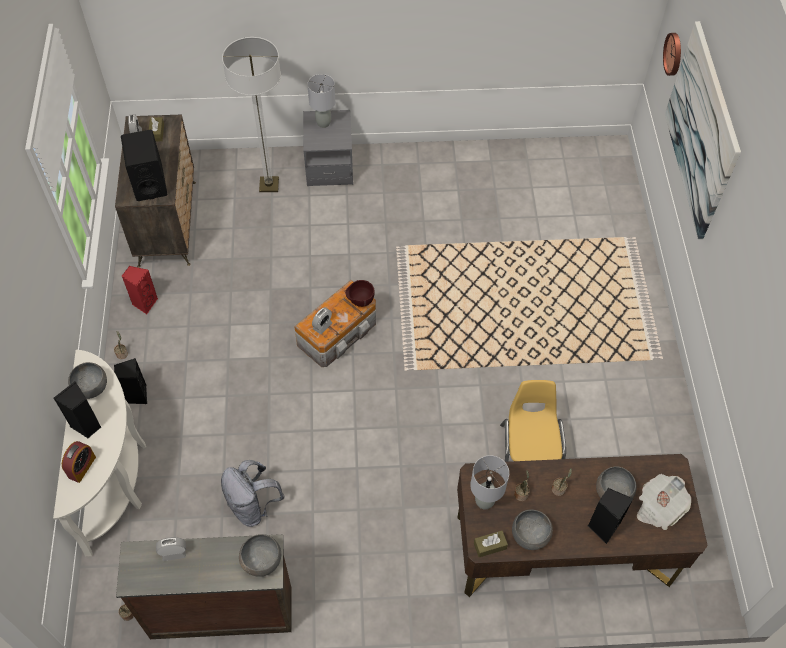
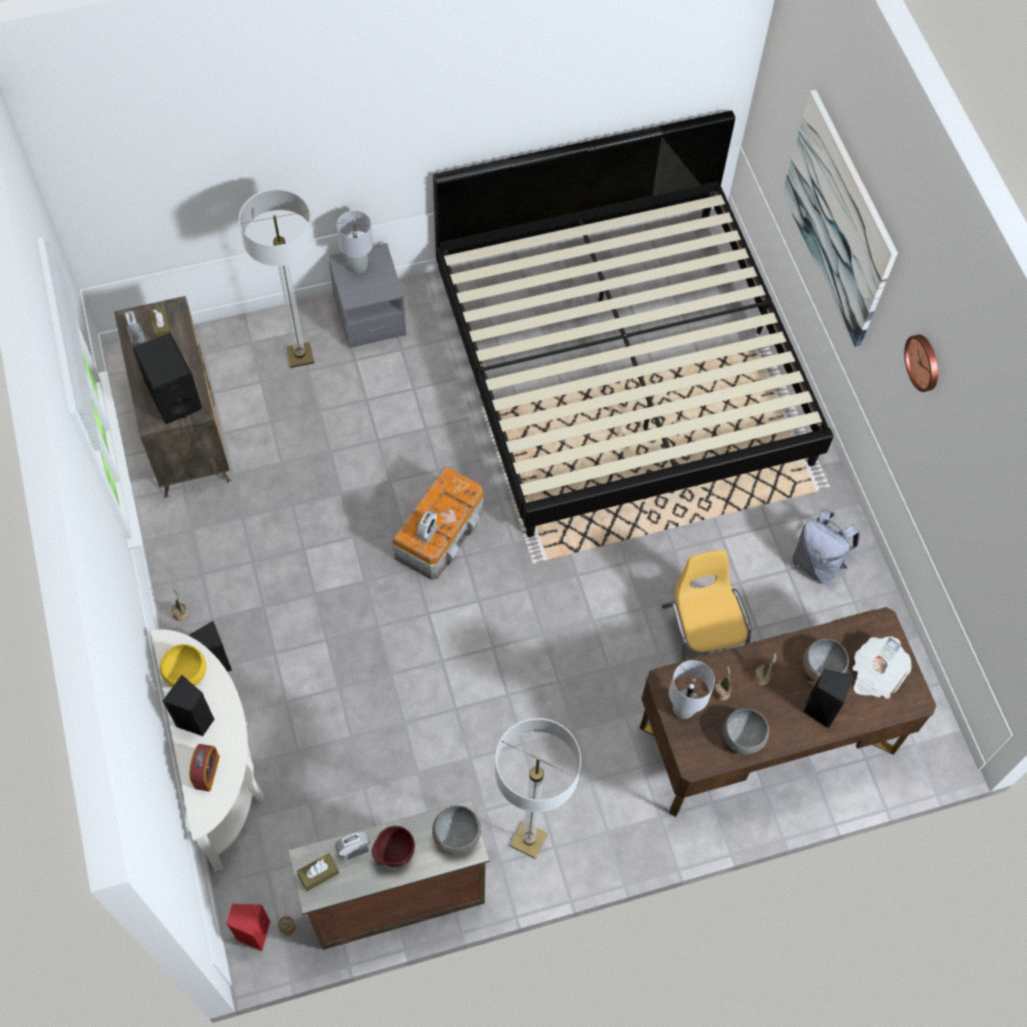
camera: 15 degrees left, 5 degrees up
grey bowl [68,362,107,399] -> yellow bowl [160,644,206,687]
red speaker [122,266,158,314] -> red speaker moved to [226,904,270,951]
grey backpack [221,460,285,527] -> grey backpack moved to [792,509,860,584]
brown bowl [345,280,375,307] -> brown bowl moved to [372,826,415,867]
brown tissue box [474,531,508,557] -> brown tissue box moved to [297,853,339,891]
wall clock [663,33,681,76] -> wall clock moved to [904,334,938,392]
none -> bed [433,111,833,537]
none -> floor lamp [495,718,581,859]

